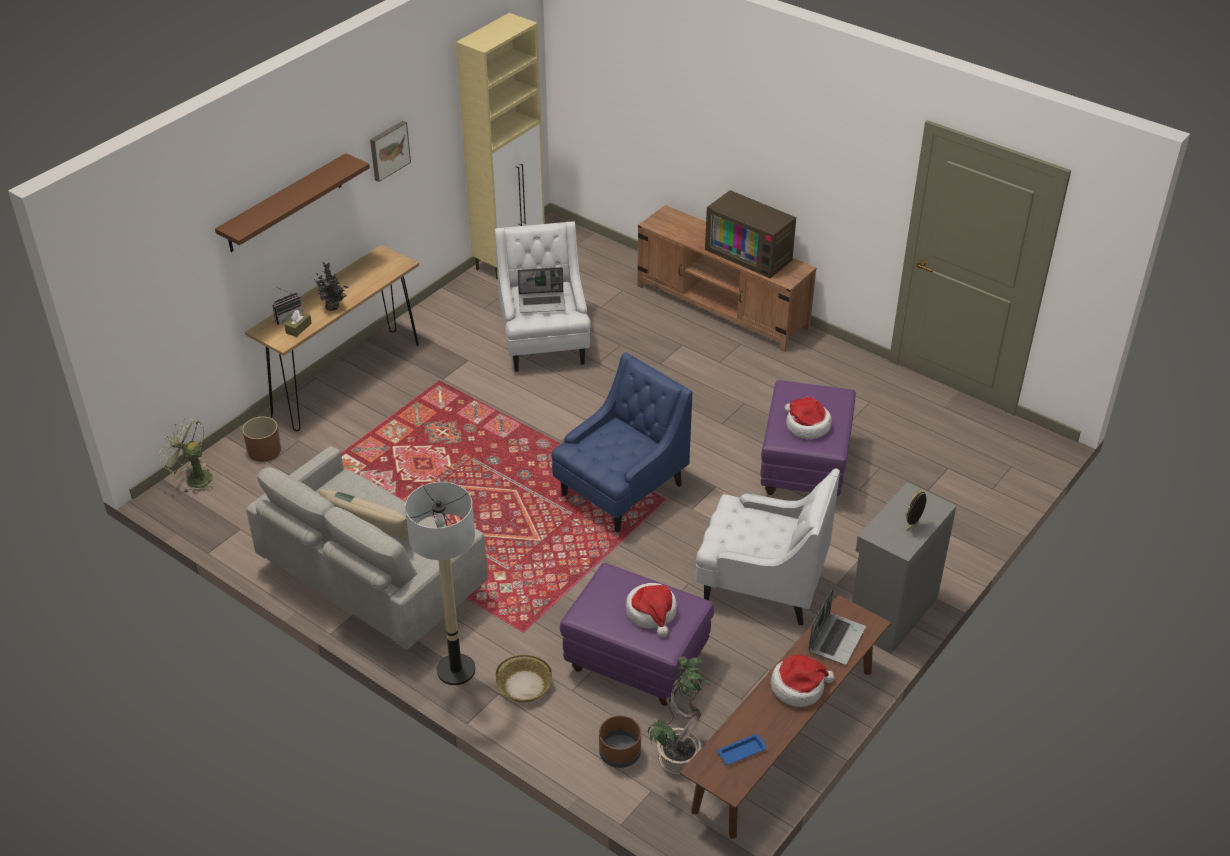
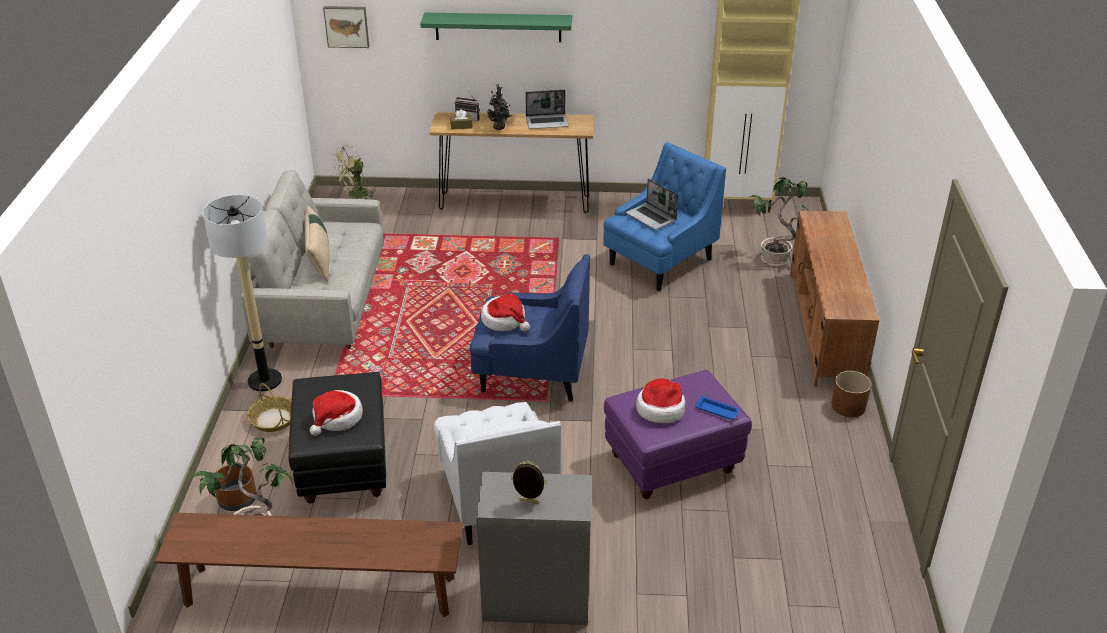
camera: 55 degrees right, 5 degrees down
green fan [159,417,213,494] -> green fan turned 120 degrees counterclockwise [332,145,376,199]
brown shelf [215,153,370,252] -> green shelf [420,13,572,42]
brown planter [242,417,281,462] -> brown planter moved to [831,371,872,417]
picture [370,121,411,182] -> picture moved to [323,6,369,48]
white armchair [495,221,591,372] -> blue armchair [603,142,726,291]
purple ottoman [560,563,714,706] -> black ottoman [289,372,386,504]
television [705,190,796,278] -> none
blue tray [717,734,767,765] -> blue tray moved to [695,396,739,419]
hat [771,655,835,707] -> hat moved to [481,294,530,332]
laptop [808,588,866,665] -> laptop moved to [525,90,569,129]
none -> potted plant [748,177,810,266]

